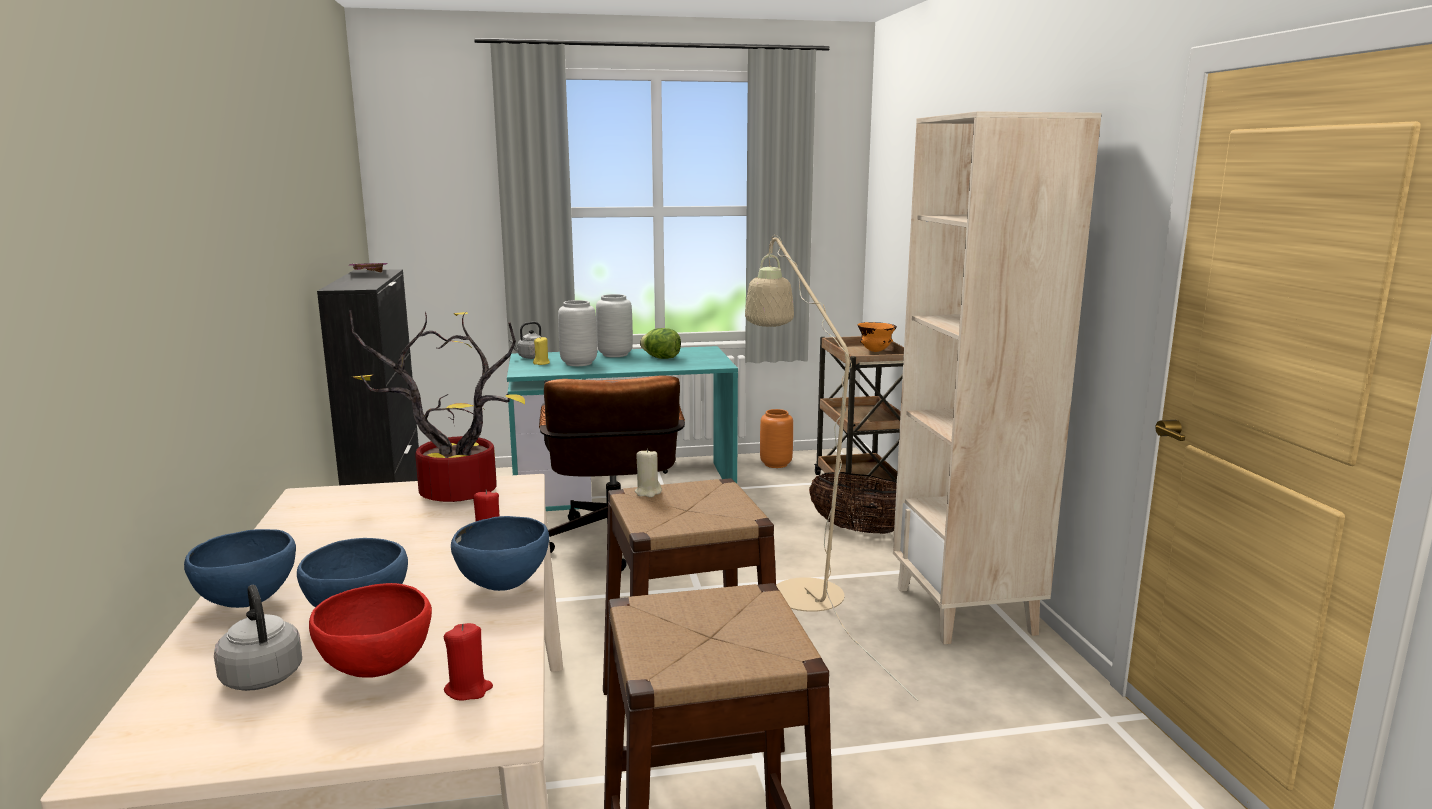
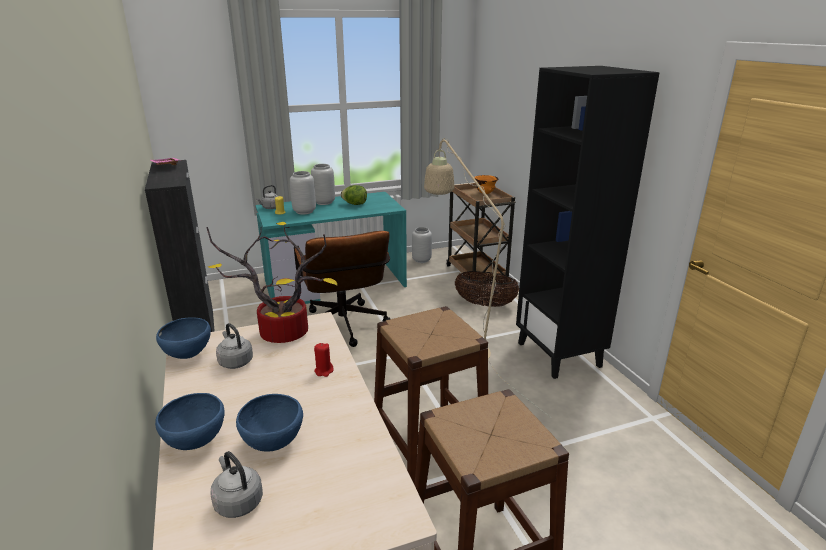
camera: 10 degrees left, 10 degrees up
red bowl [309,583,432,678] -> none
red candle [444,623,493,701] -> none
blue bowl [451,516,549,591] -> blue bowl moved to [156,318,211,359]
beige candle [635,448,662,497] -> none
orange vase [760,409,793,468] -> grey vase [412,227,432,263]
beige bookcase [893,111,1102,644] -> black bookcase [516,66,660,379]
none -> grey kettle [216,323,253,369]

